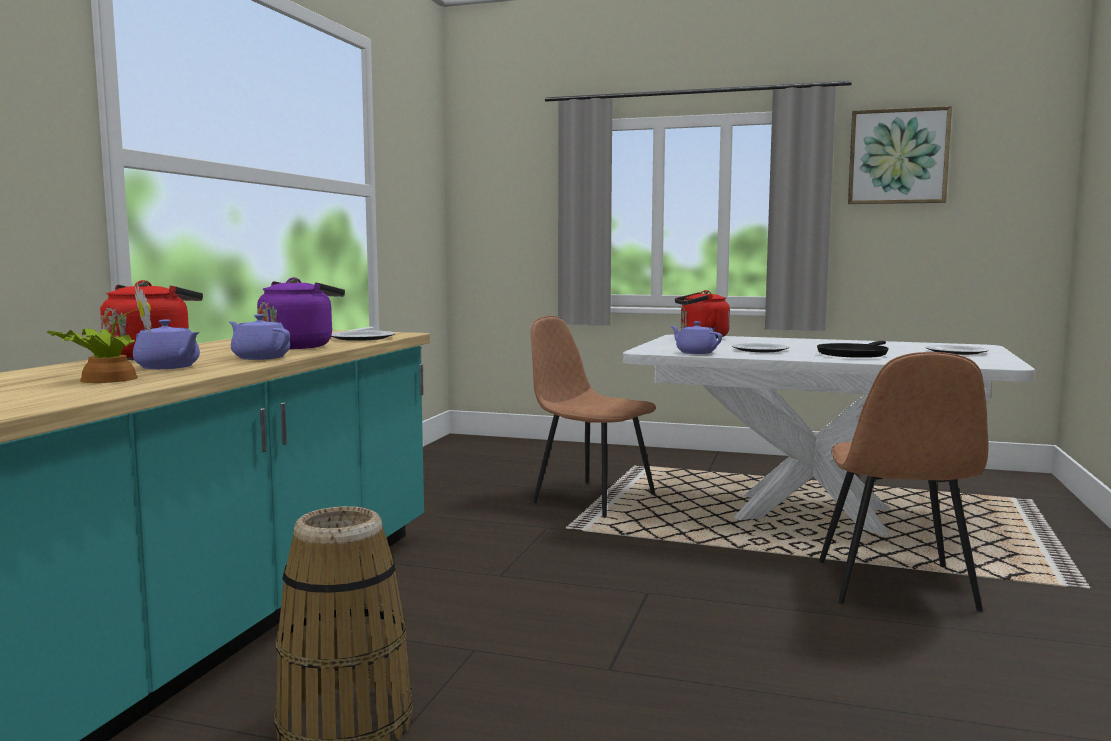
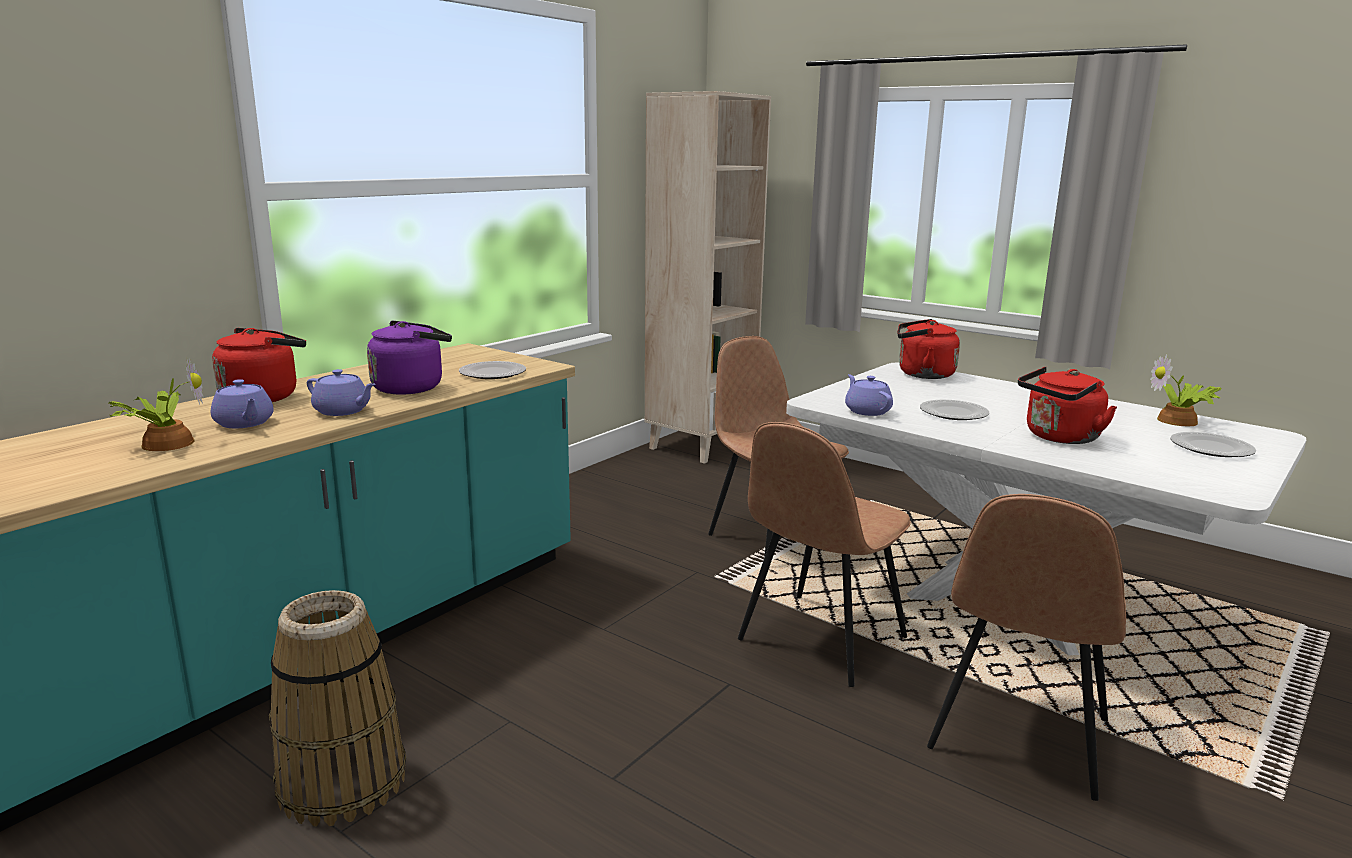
camera: 20 degrees right, 10 degrees up
purple teapot [229,314,290,360] -> purple teapot turned 150 degrees clockwise [307,369,375,416]
black frying pan [817,341,889,358] -> red kettle [1018,367,1117,444]
picture [848,106,952,204] -> none
none -> beige bookcase [645,91,771,464]
none -> brown chair [738,422,911,687]
none -> potted plant [1150,354,1221,426]

